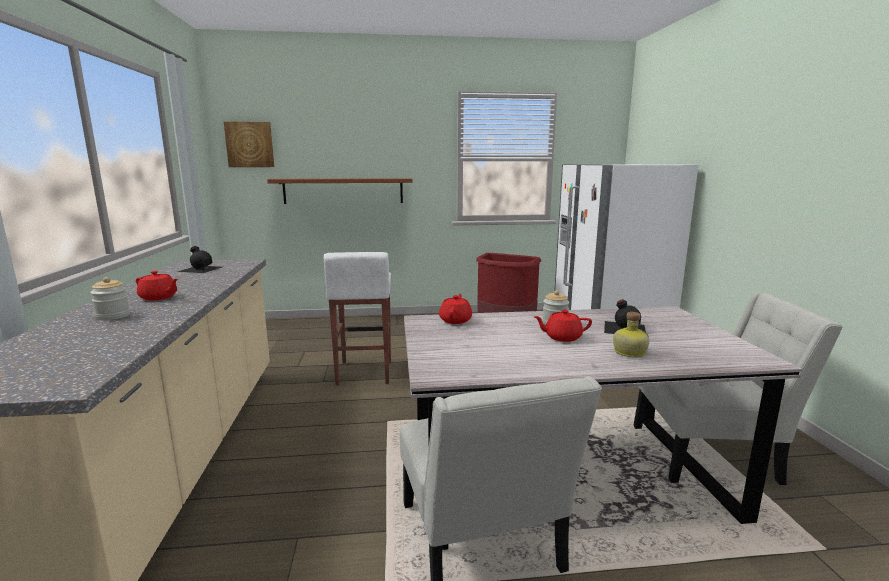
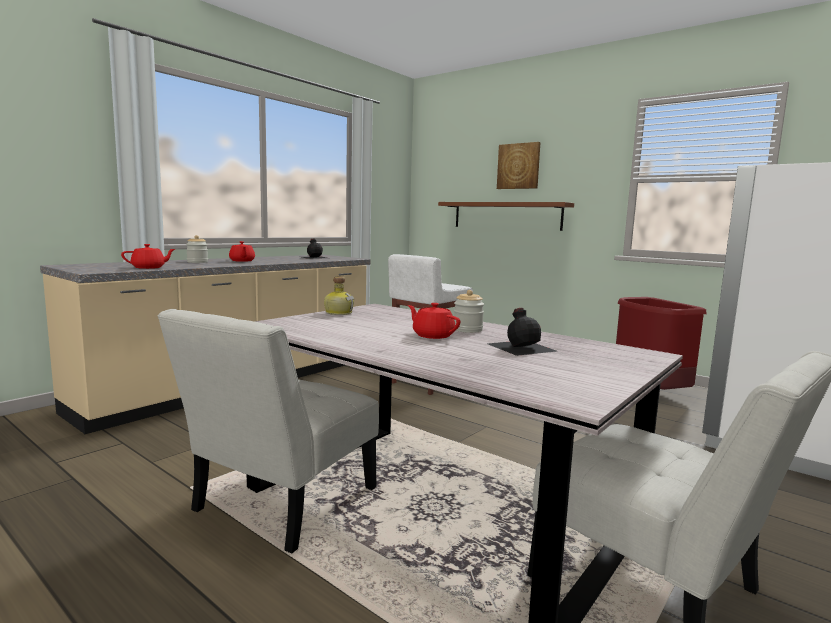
camera: 45 degrees right, 5 degrees down
picture [224,121,274,167] -> picture moved to [497,142,541,189]
red teapot [439,294,472,324] -> red teapot moved to [121,244,175,269]
bottle [613,312,649,357] -> bottle moved to [324,277,354,315]

